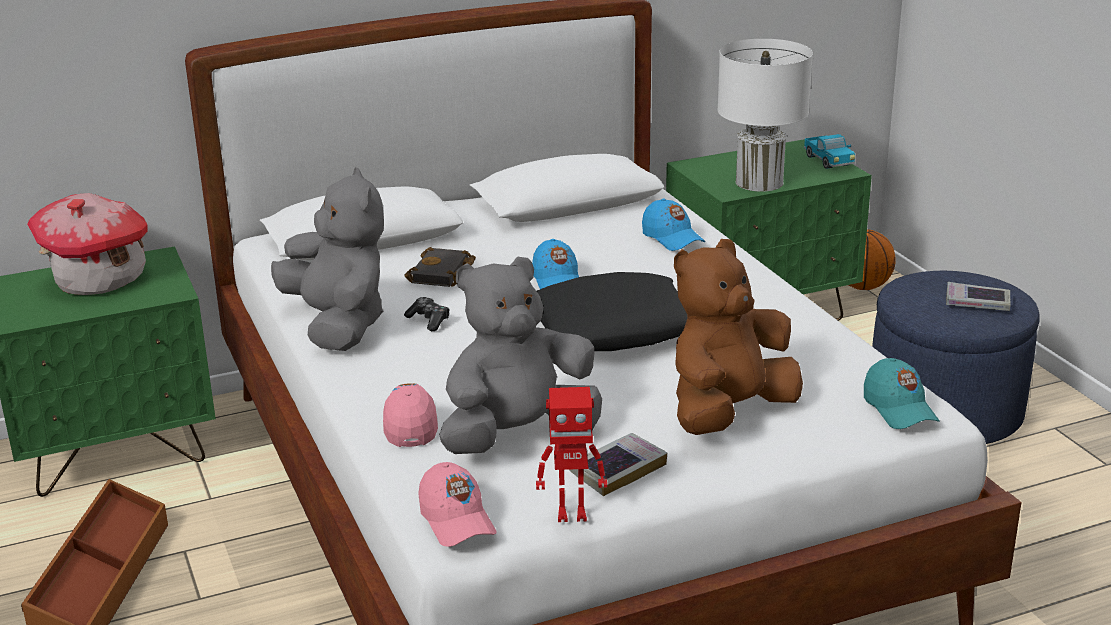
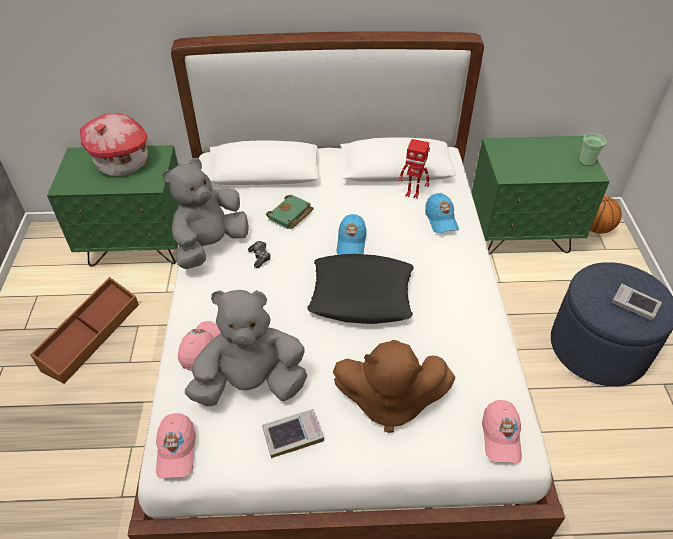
camera: 20 degrees right, 20 degrees up
grey plush toy [271,167,384,351] -> grey plush toy turned 135 degrees counterclockwise [162,158,249,269]
black book [404,247,476,287] -> green book [266,195,314,229]
toy robot [536,387,607,522] -> toy robot moved to [398,139,430,199]
brown plush toy [674,239,803,435] -> brown plush toy turned 150 degrees counterclockwise [333,340,455,433]
white table lamp [718,39,813,192] -> none
toy truck [804,134,855,169] -> cup [580,133,607,166]
turquoise cap [864,358,940,429] -> pink cap [482,400,522,463]

